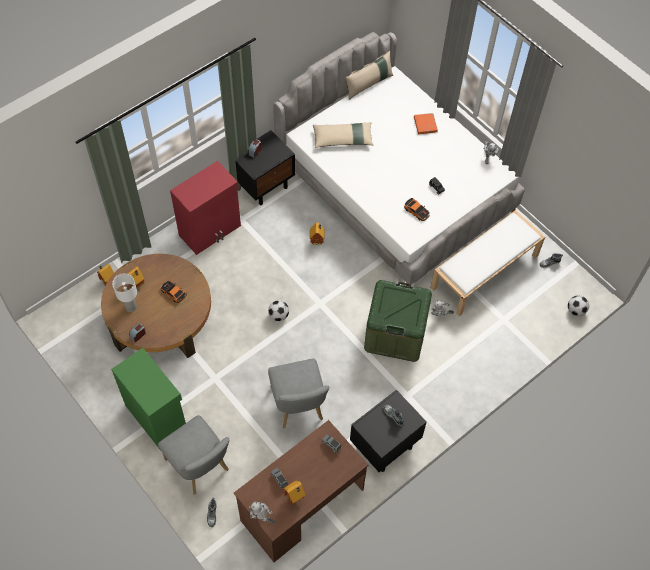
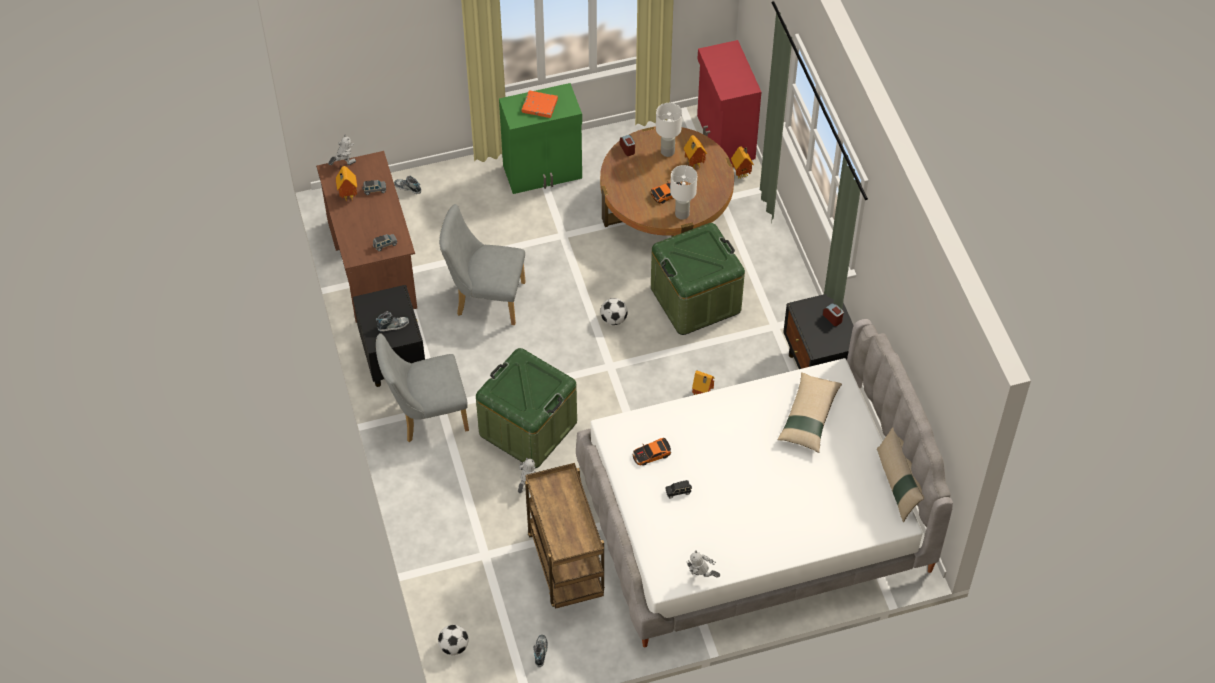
camera: 115 degrees right, 5 degrees down
grey chair [158,415,230,494] -> grey chair moved to [376,333,469,442]
red cabinet [170,161,241,255] -> red cabinet moved to [697,40,761,164]
orange book [414,113,438,134] -> orange book moved to [521,90,558,118]
white bench [431,210,545,316] -> brown cart [525,463,605,609]
none -> green storage box [651,223,745,335]
none -> white table lamp [670,165,697,220]

